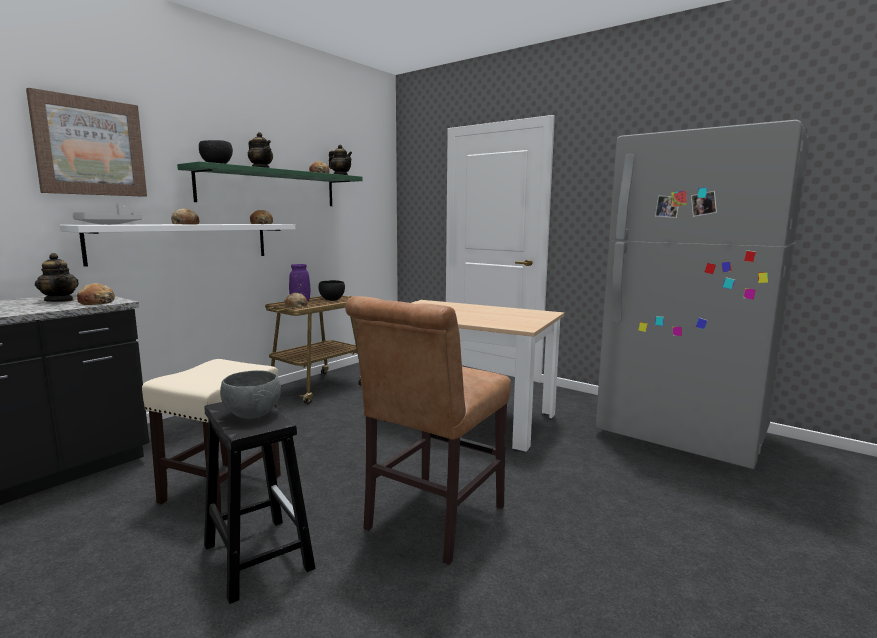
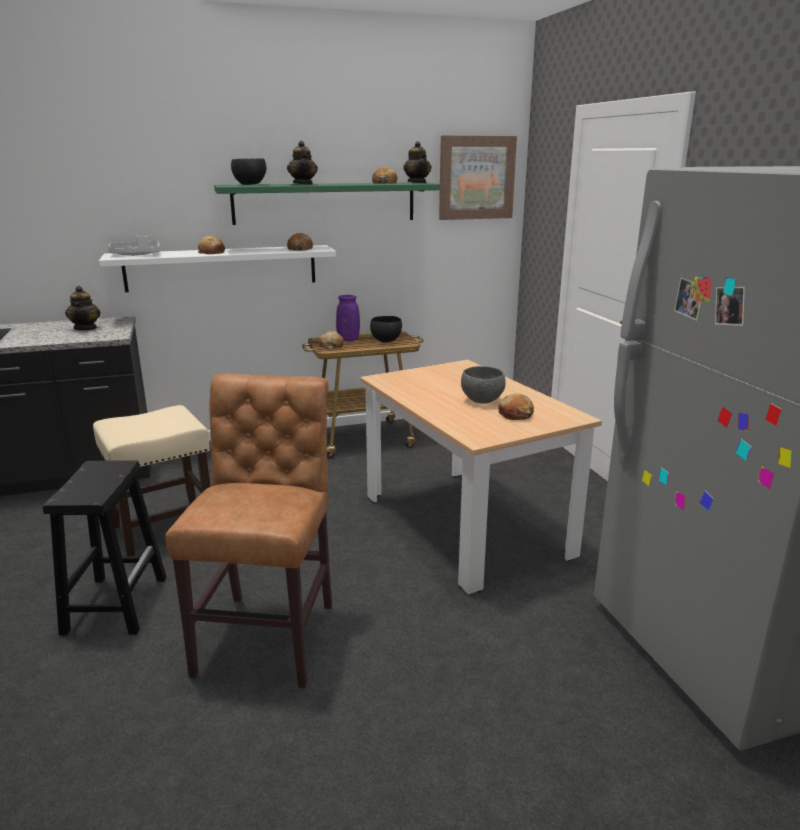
camera: 35 degrees right, 10 degrees up
picture [26,88,147,197] -> picture moved to [439,136,517,220]
bread [77,283,115,305] -> bread moved to [498,393,534,420]
grey bowl [220,370,281,419] -> grey bowl moved to [461,366,506,404]
brown chair [345,296,511,565] -> brown chair turned 120 degrees clockwise [165,374,332,688]

